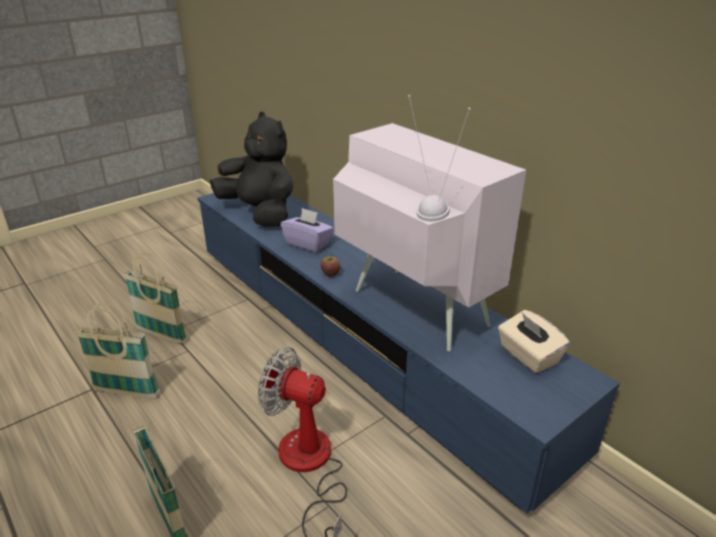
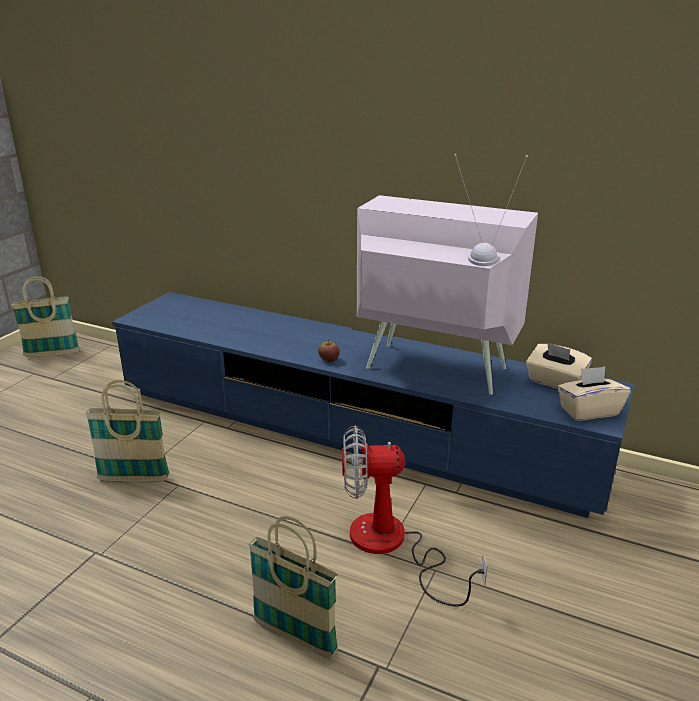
camera: 25 degrees left, 5 degrees down
basket [76,303,160,399] -> basket moved to [11,276,80,357]
black plush toy [210,112,293,227] -> none
purple tissue box [280,208,333,252] -> none
none -> beige tissue box [557,366,630,421]

